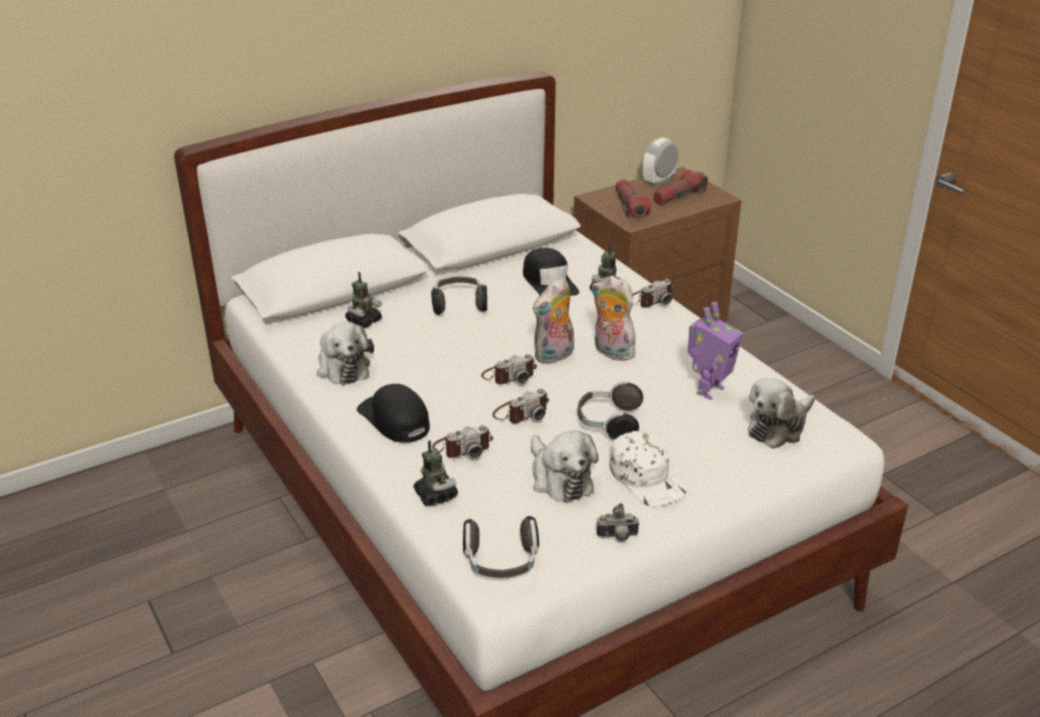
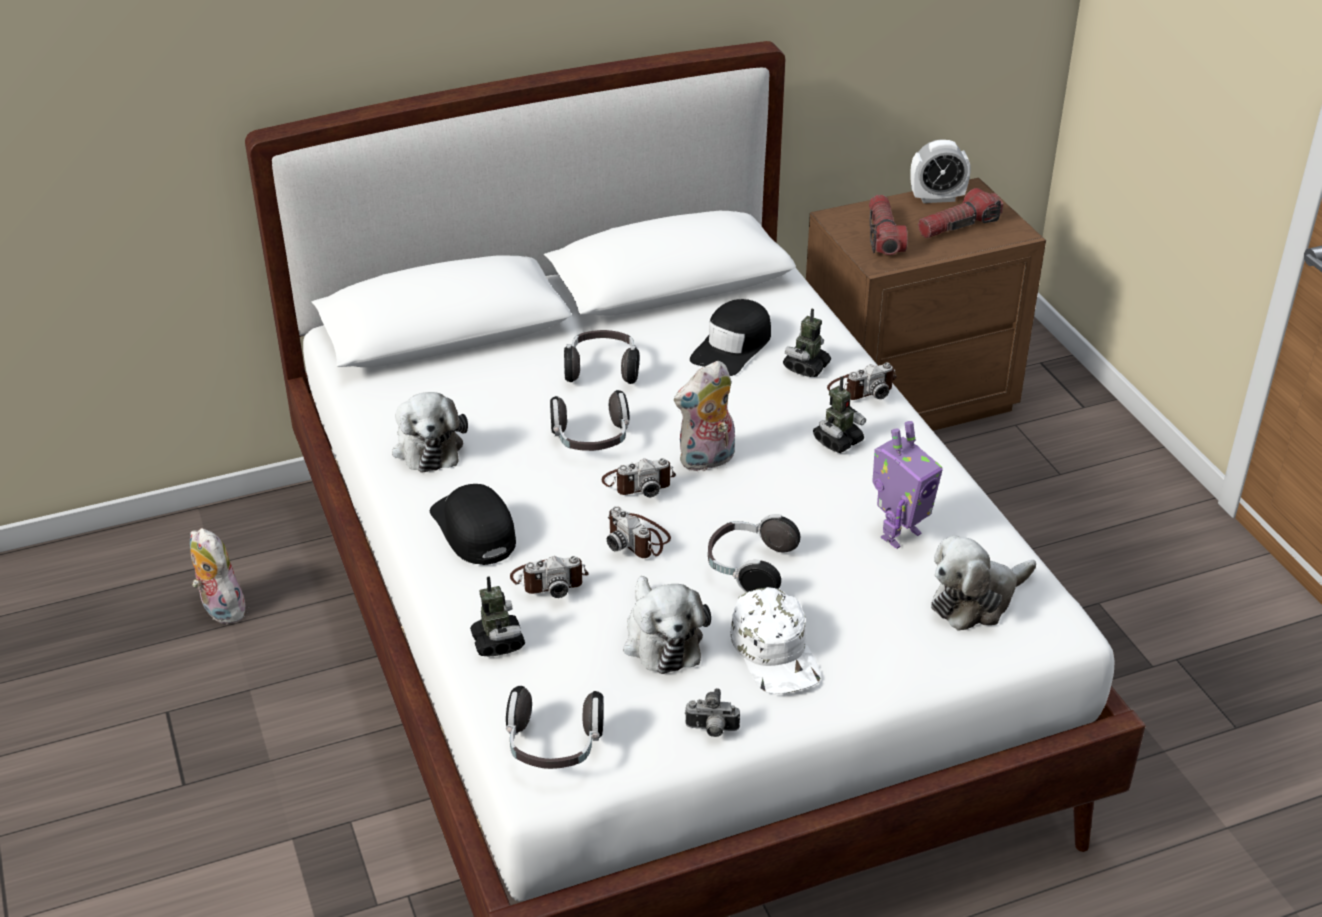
camera: 10 degrees right, 5 degrees up
toy robot [345,272,382,328] -> toy robot moved to [813,376,866,453]
camera [492,388,549,423] -> camera turned 75 degrees clockwise [607,506,671,558]
black cap [523,248,579,296] -> black cap turned 45 degrees clockwise [690,299,771,376]
plush toy [591,276,635,361] -> plush toy moved to [190,528,248,624]
alarm clock [643,138,678,186] -> alarm clock turned 150 degrees counterclockwise [911,140,971,203]
none -> headphones [550,390,630,451]

